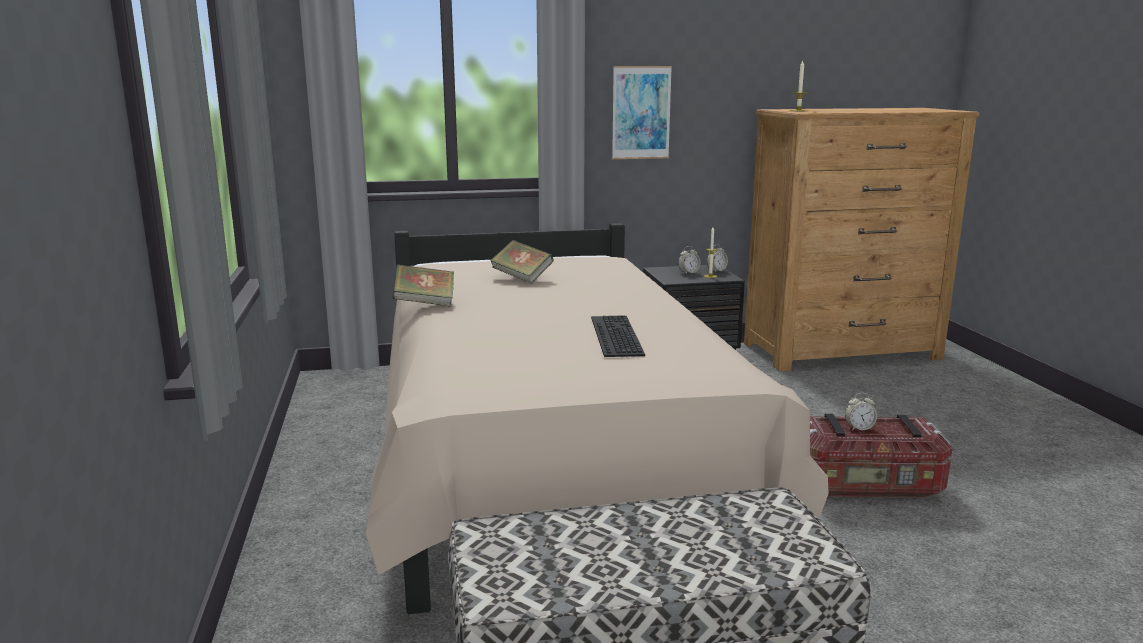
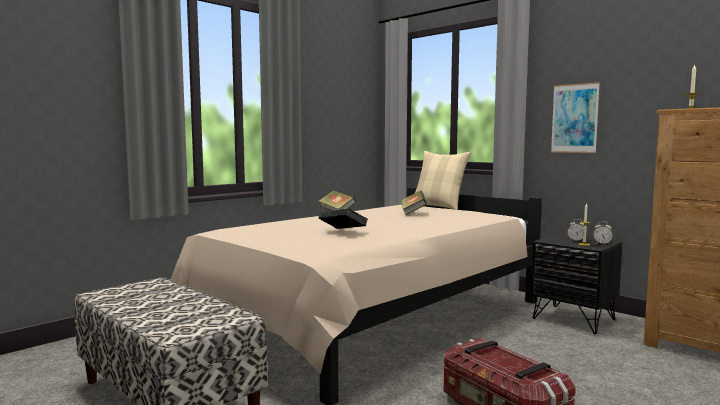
camera: 55 degrees right, 10 degrees down
keyboard [591,315,645,357] -> book [318,208,368,229]
alarm clock [845,393,877,430] -> none
none -> beige pillow [415,151,471,210]

